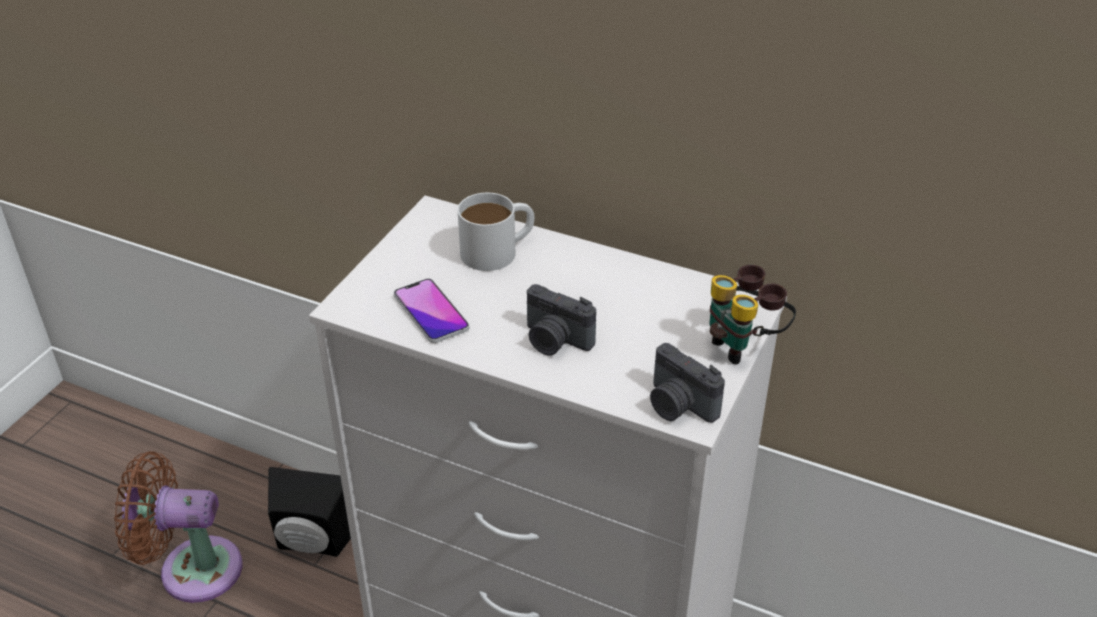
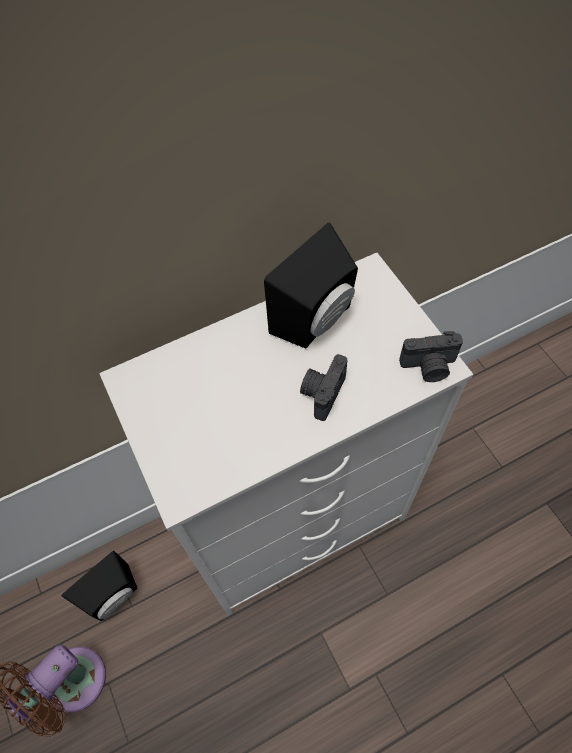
camera: 50 degrees left, 20 degrees up
phone [394,278,469,343] -> none
white mug [458,193,534,271] -> none
camera [527,284,596,356] -> camera turned 135 degrees clockwise [300,354,347,421]
binoculars [709,265,796,365] -> none
none -> black speaker [264,222,358,349]

